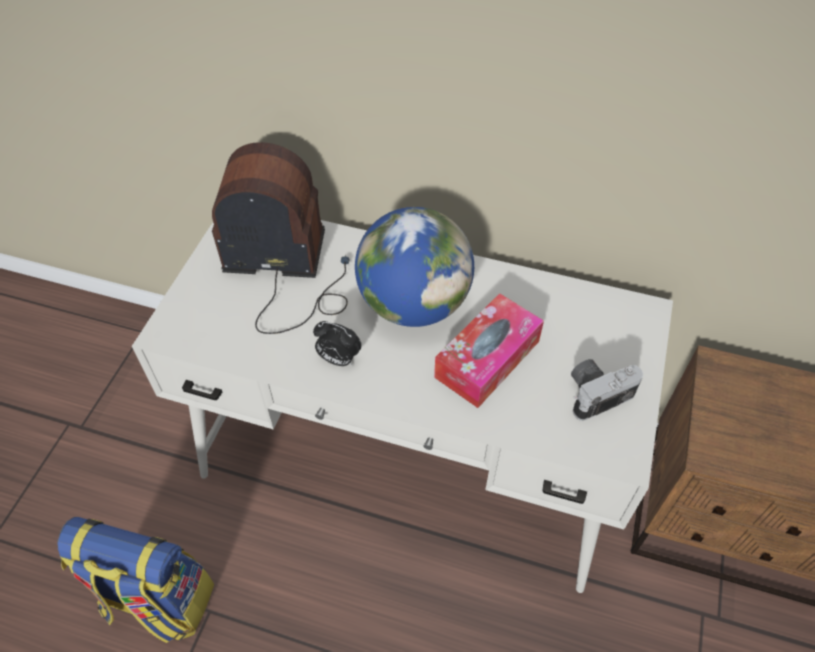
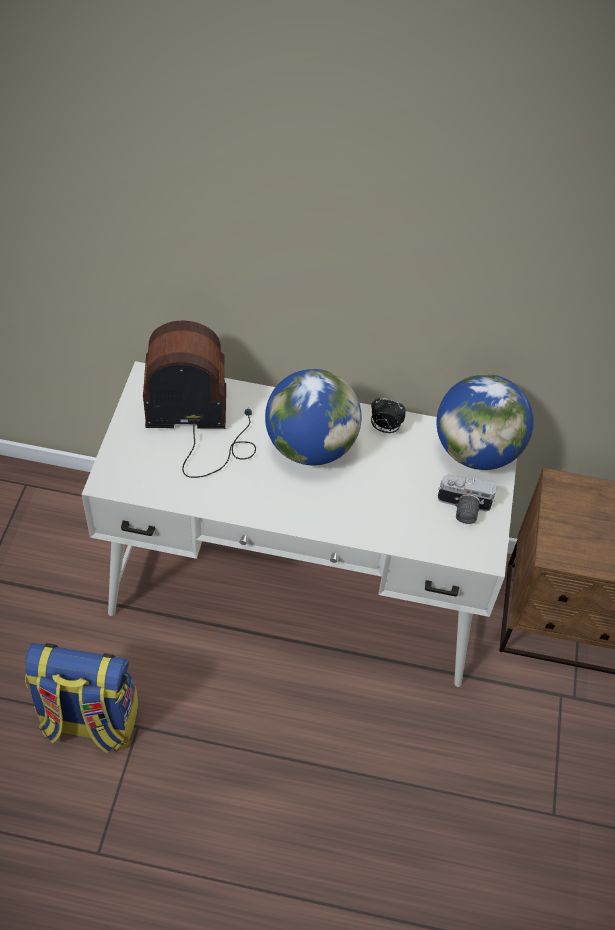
camera: 10 degrees left, 0 degrees up
alarm clock [313,321,362,366] -> alarm clock moved to [371,398,406,433]
tissue box [434,293,544,408] -> none
camera [571,359,643,421] -> camera turned 135 degrees counterclockwise [438,475,496,524]
none -> globe [437,374,534,470]

